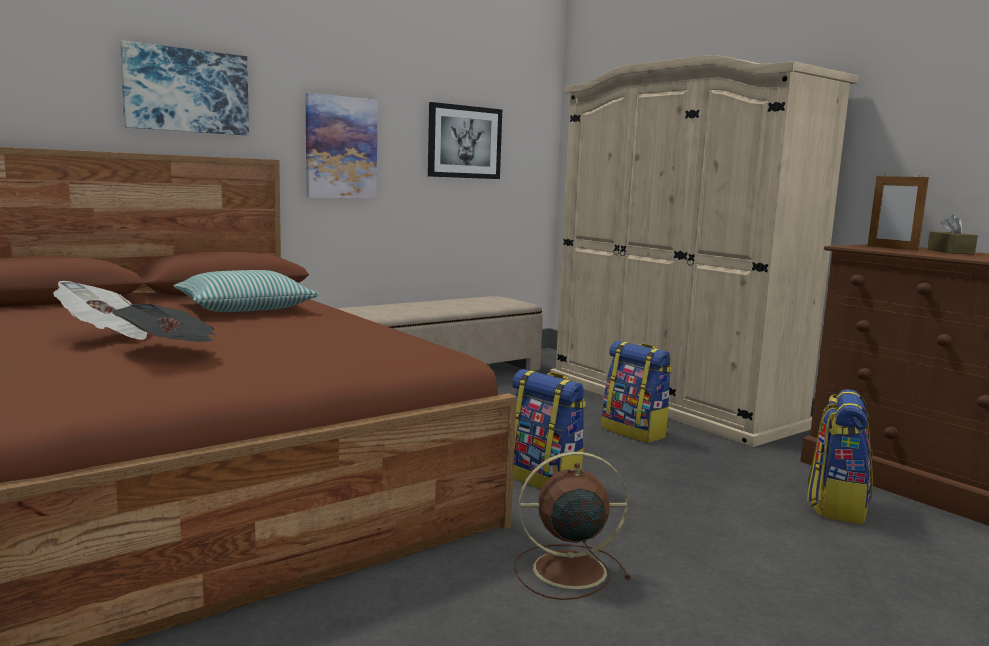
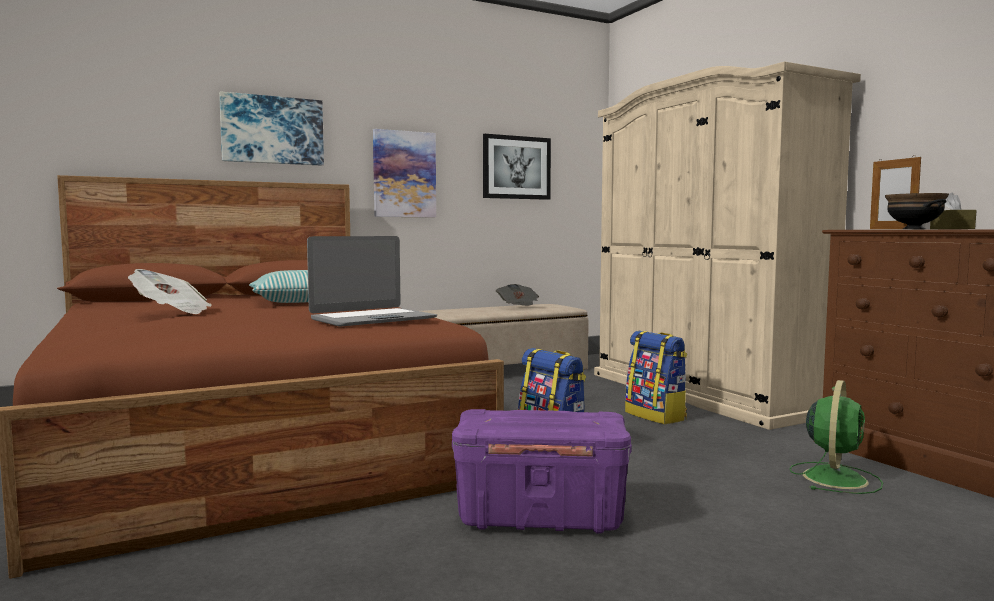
camera: 10 degrees right, 5 degrees down
newspaper [113,304,216,342] -> newspaper moved to [496,284,539,306]
brown fan [514,452,631,600] -> purple storage box [452,409,632,534]
backpack [807,389,873,524] -> green fan [789,380,883,494]
none -> laptop [307,236,437,327]
none -> black bowl [885,193,949,229]

